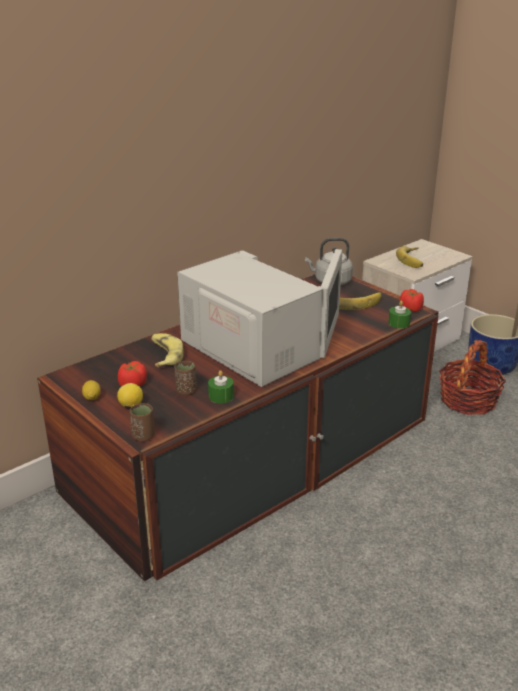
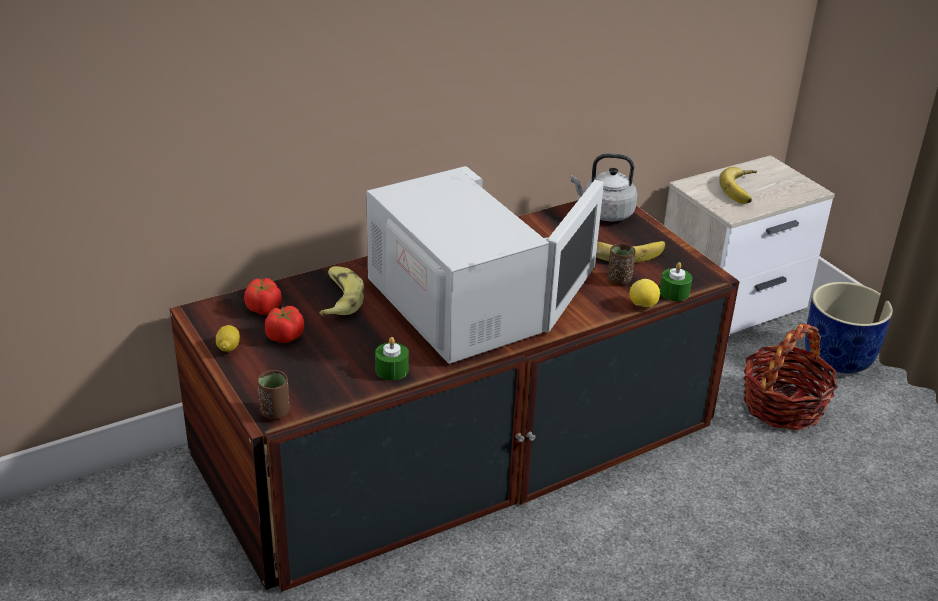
camera: 10 degrees right, 5 degrees up
lemon [117,383,143,407] -> lemon moved to [629,279,660,307]
brown cup [174,361,197,395] -> brown cup moved to [608,243,635,285]
tomato [400,289,424,312] -> tomato moved to [244,278,282,315]

